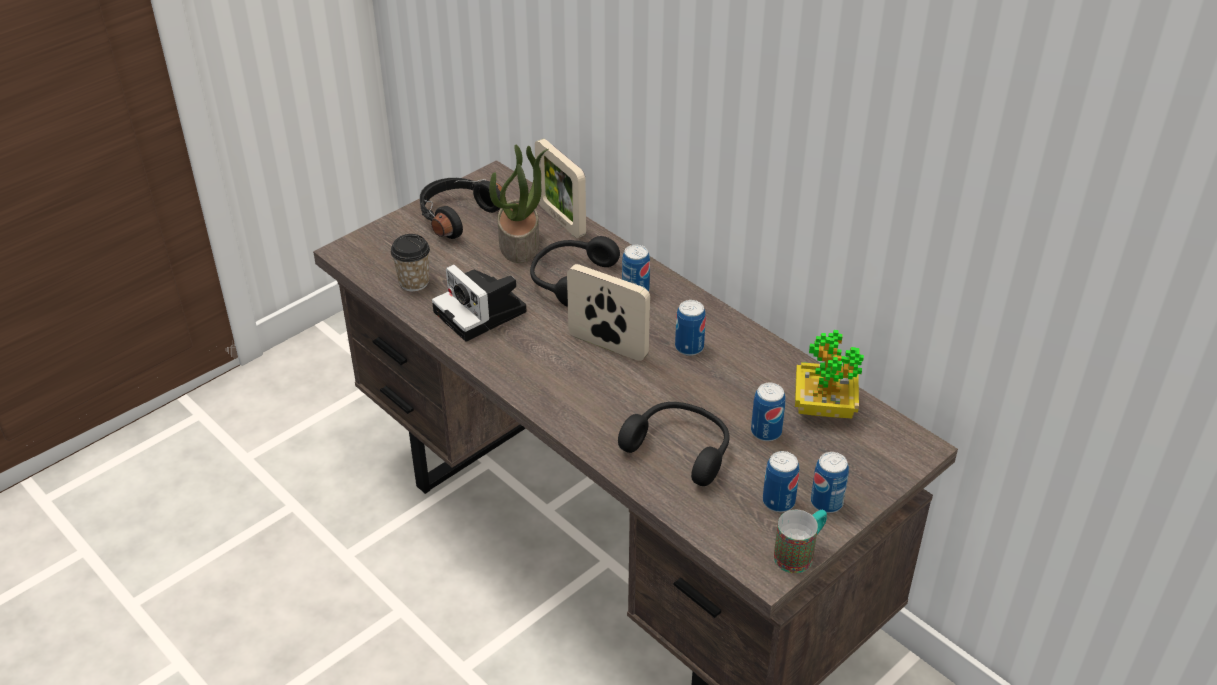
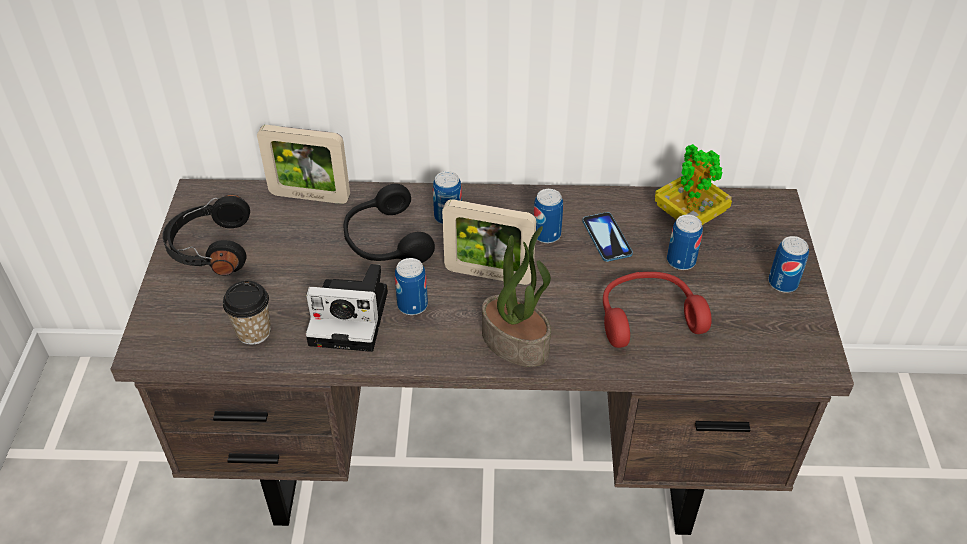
camera: 45 degrees left, 5 degrees up
potted plant [489,145,548,263] -> potted plant moved to [482,226,551,367]
picture frame [567,264,650,361] -> picture frame turned 150 degrees counterclockwise [442,199,536,285]
black headphones [618,402,730,486] -> red headphones [603,272,712,348]
can [763,451,799,512] -> can moved to [395,258,428,315]
mug [774,510,827,573] -> none
none -> phone [582,212,633,262]

